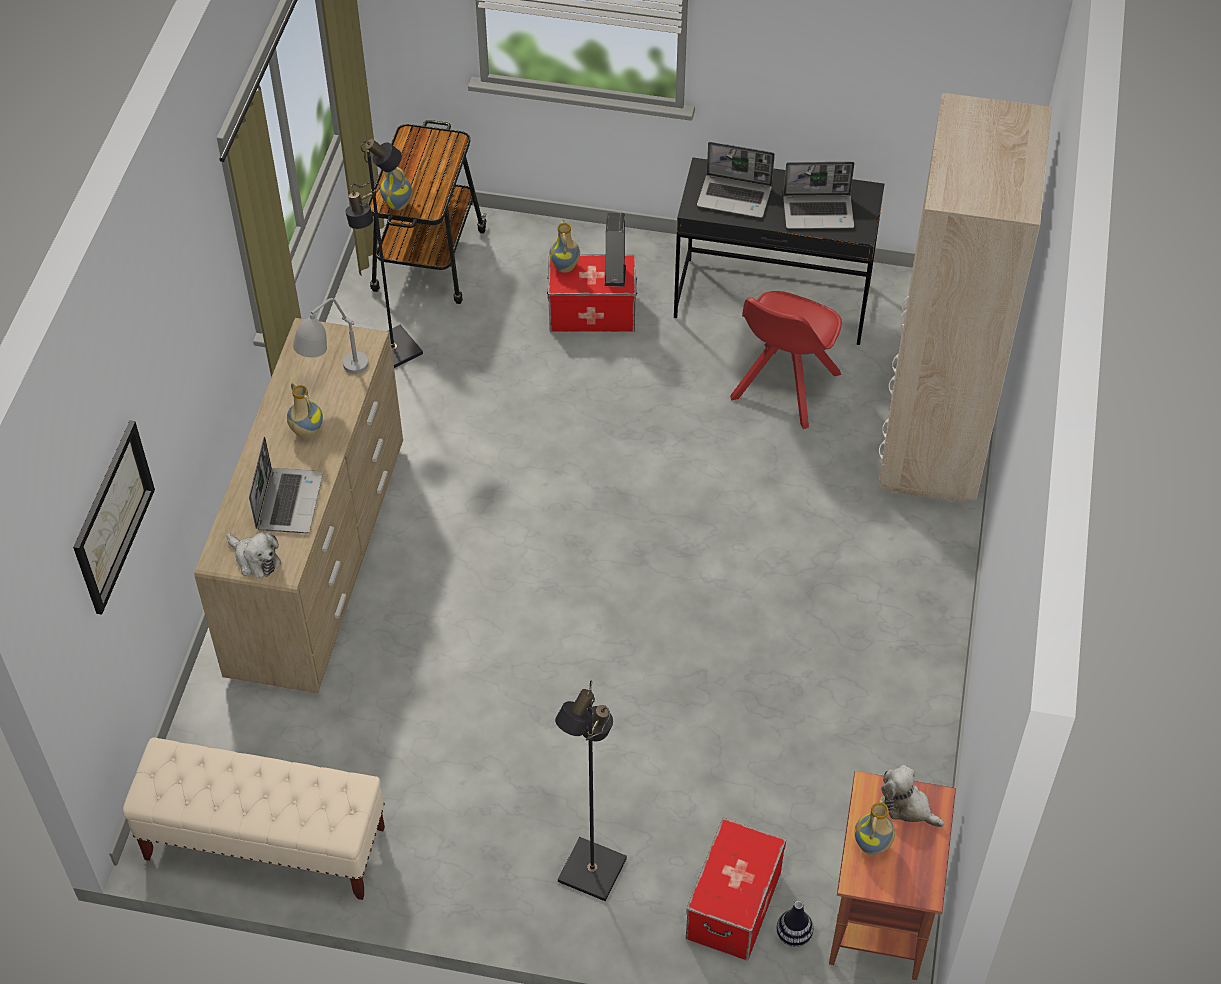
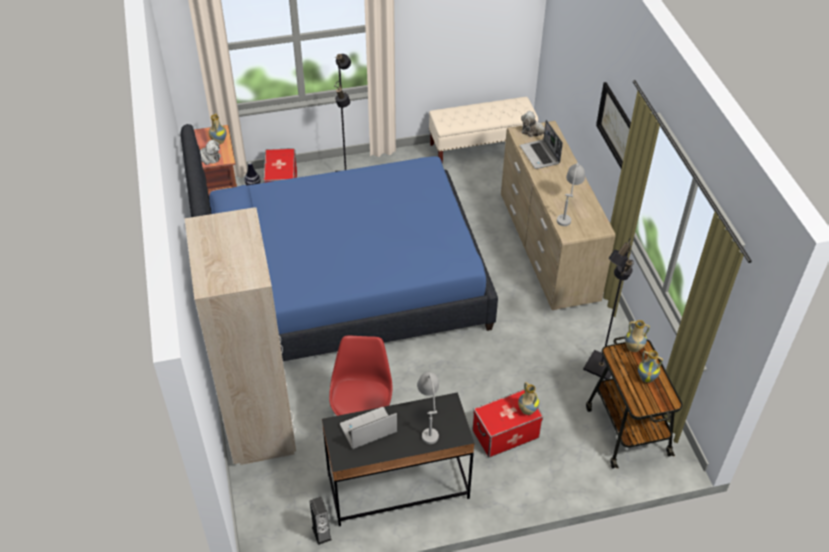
camera: 155 degrees right, 5 degrees down
picture [73,420,155,615] -> picture moved to [596,82,631,169]
vase [287,382,323,439] -> vase moved to [638,350,663,383]
speaker [604,212,626,287] -> speaker moved to [309,497,332,545]
laptop [697,142,775,218] -> grey table lamp [417,372,439,444]
none -> blue bed [180,124,498,361]

